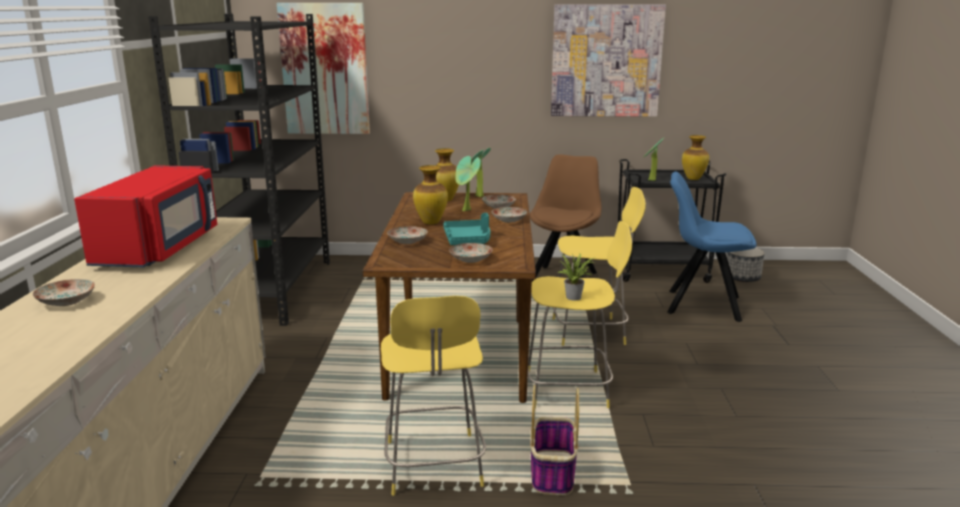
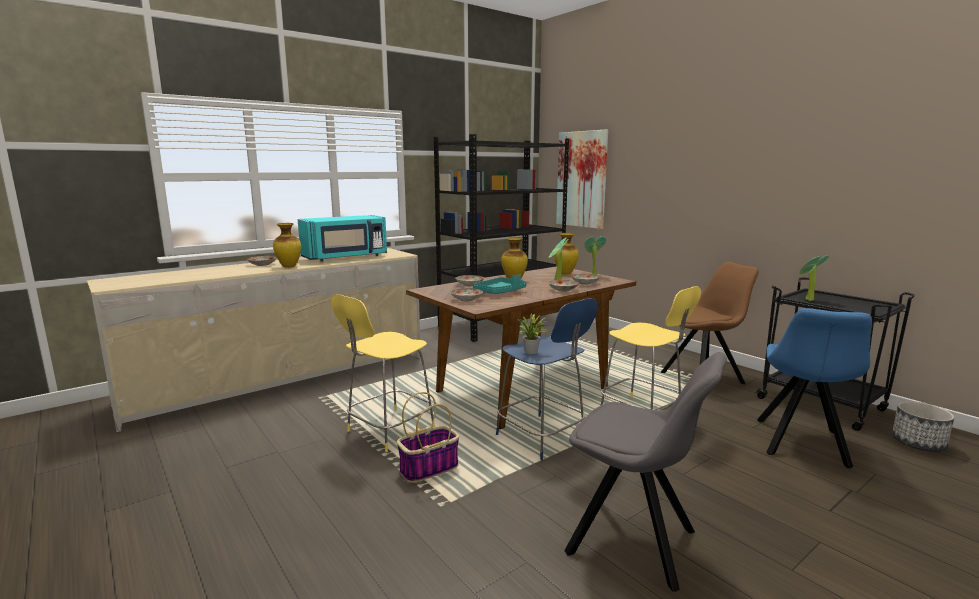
camera: 50 degrees right, 5 degrees down
red microwave [74,165,217,267] -> turquoise microwave [298,215,387,262]
yellow stool [527,221,632,409] -> blue stool [496,298,598,461]
picture [551,5,666,117] -> none
blue chair [667,171,757,322] -> blue chair turned 135 degrees counterclockwise [757,308,872,468]
vase [682,135,709,180] -> vase moved to [273,223,301,268]
none -> grey chair [564,352,727,591]

